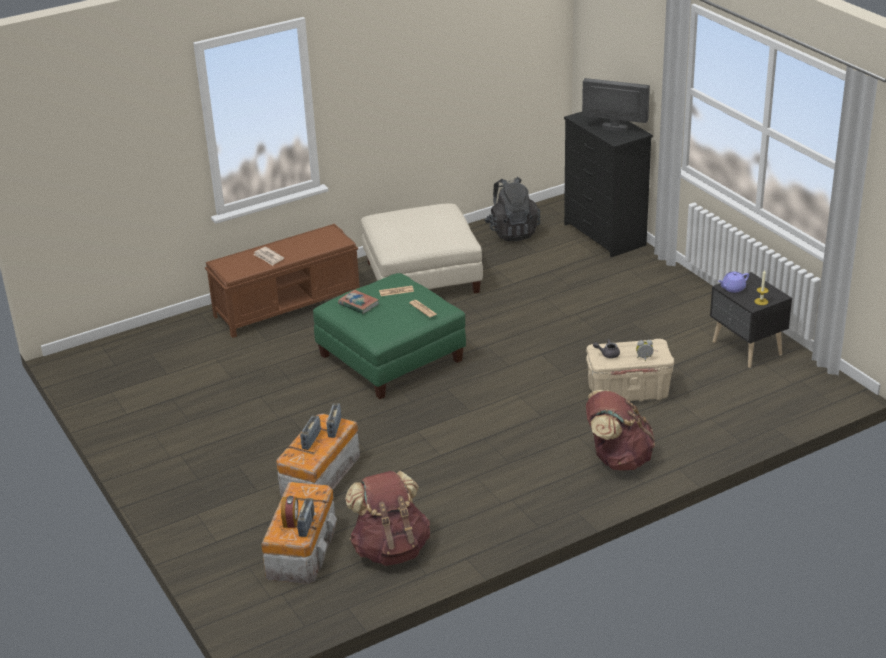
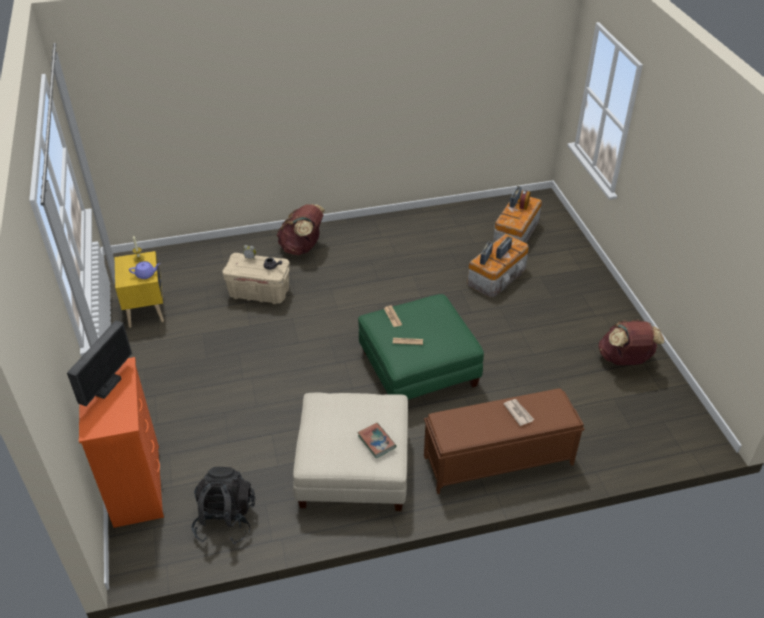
camera: 165 degrees left, 10 degrees up
book [338,290,379,314] -> book moved to [357,423,396,458]
brown backpack [345,471,430,566] -> brown backpack moved to [599,319,664,365]
black dresser [564,112,653,257] -> orange dresser [79,357,164,528]
monitor [582,78,650,132] -> monitor turned 105 degrees counterclockwise [67,320,132,406]
black nightstand [710,272,792,368] -> yellow nightstand [115,251,164,328]

